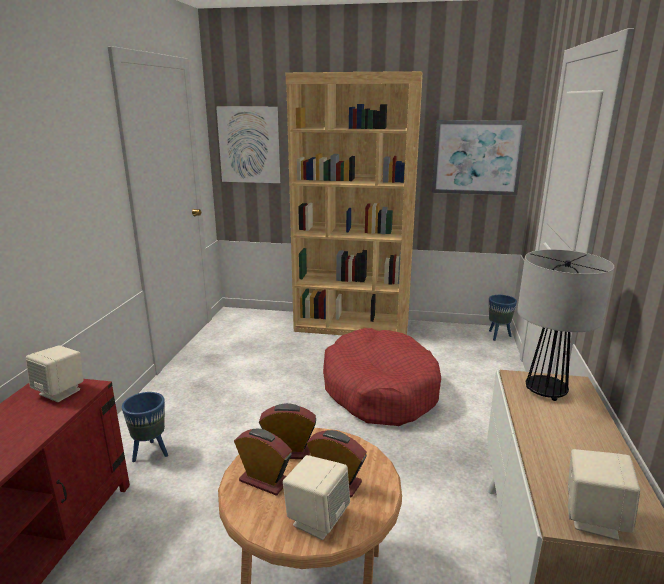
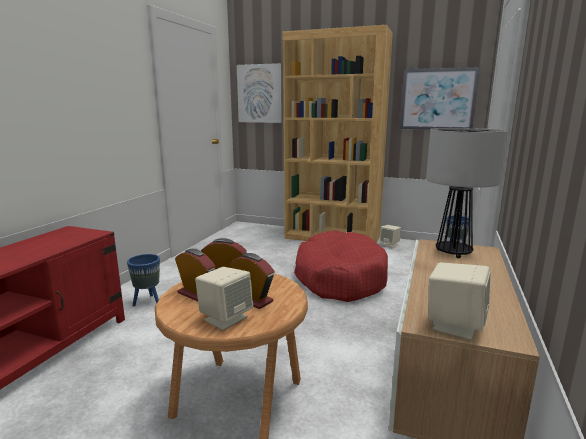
camera: 10 degrees right, 5 degrees down
beige speaker [26,345,83,402] -> beige speaker moved to [379,225,401,248]

